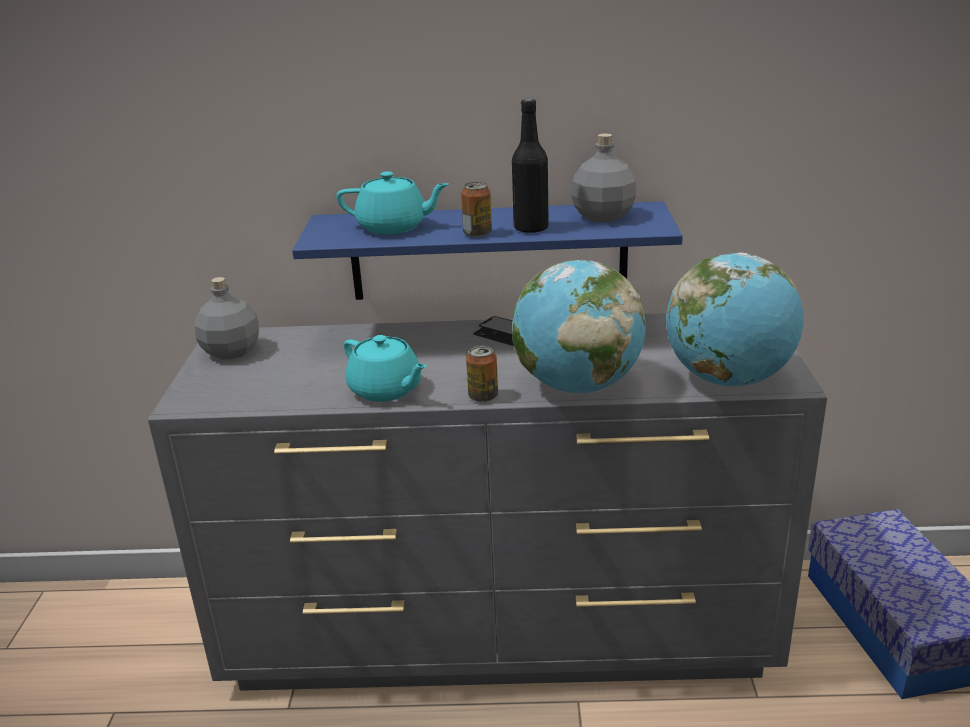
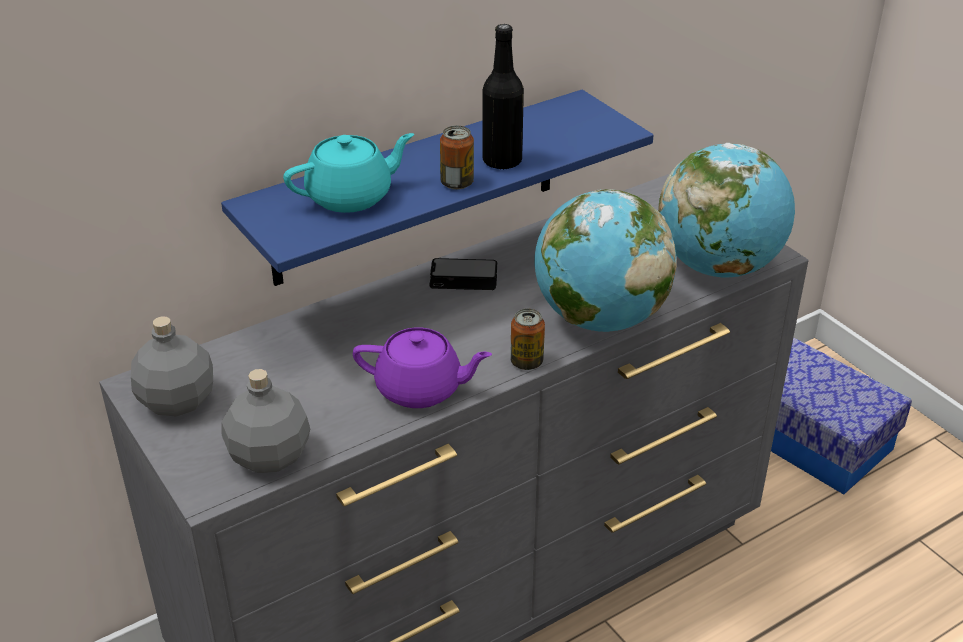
camera: 35 degrees left, 10 degrees up
turquoise teapot [344,335,427,402] -> purple teapot [353,327,492,408]
grey bottle [571,133,636,222] -> grey bottle moved to [221,369,310,473]

